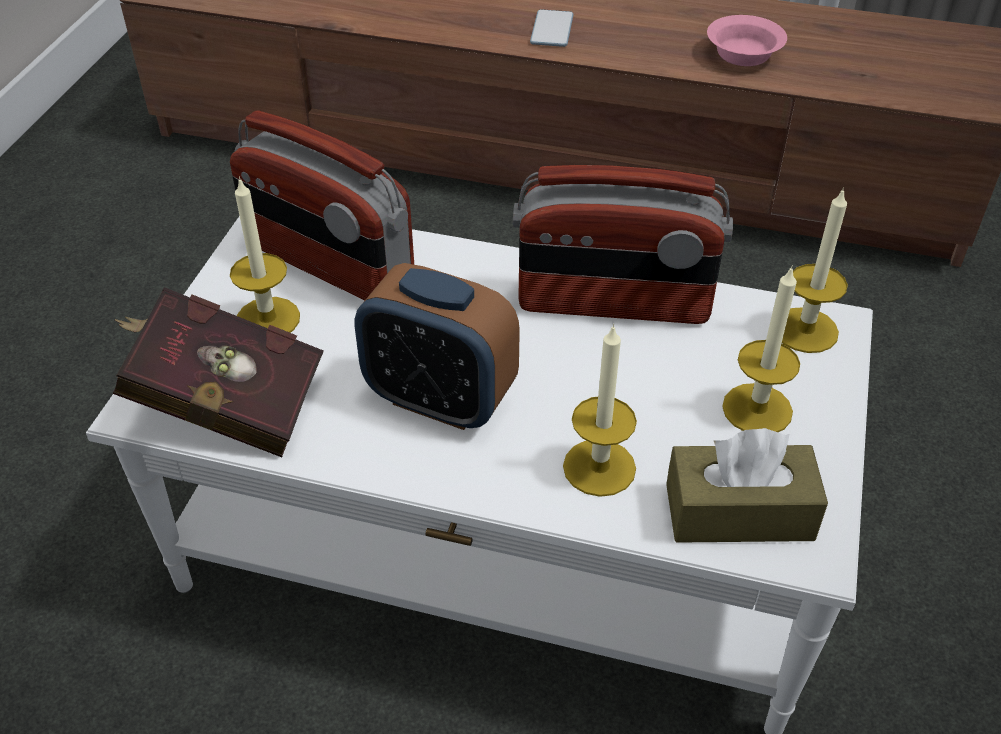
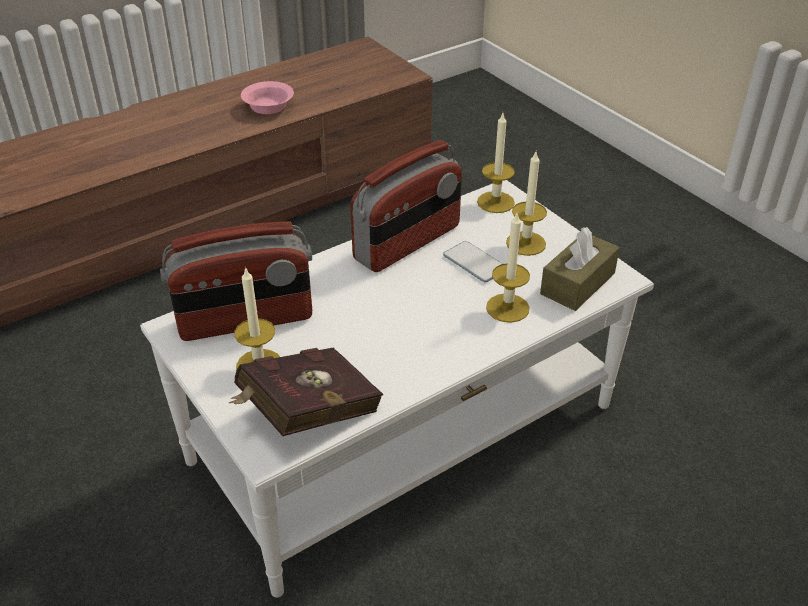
camera: 50 degrees left, 5 degrees down
alarm clock [355,263,520,430] -> none
phone [530,9,574,47] -> phone moved to [443,241,503,282]

